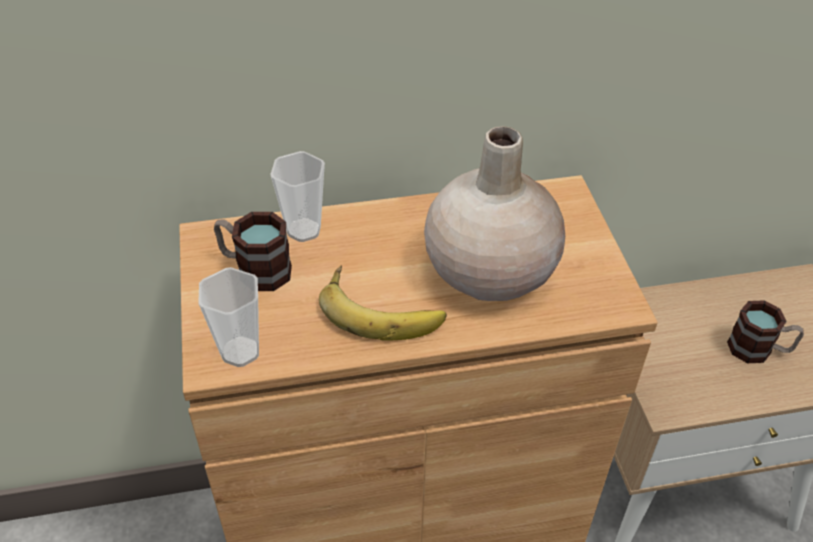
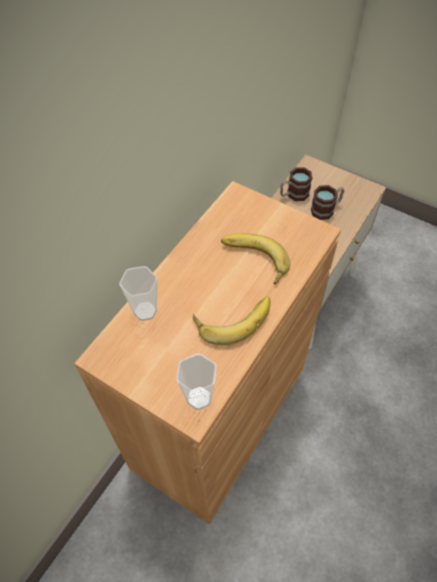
camera: 45 degrees left, 10 degrees up
mug [214,212,292,291] -> mug moved to [280,167,312,201]
beige vase [424,126,565,301] -> banana [221,233,290,284]

